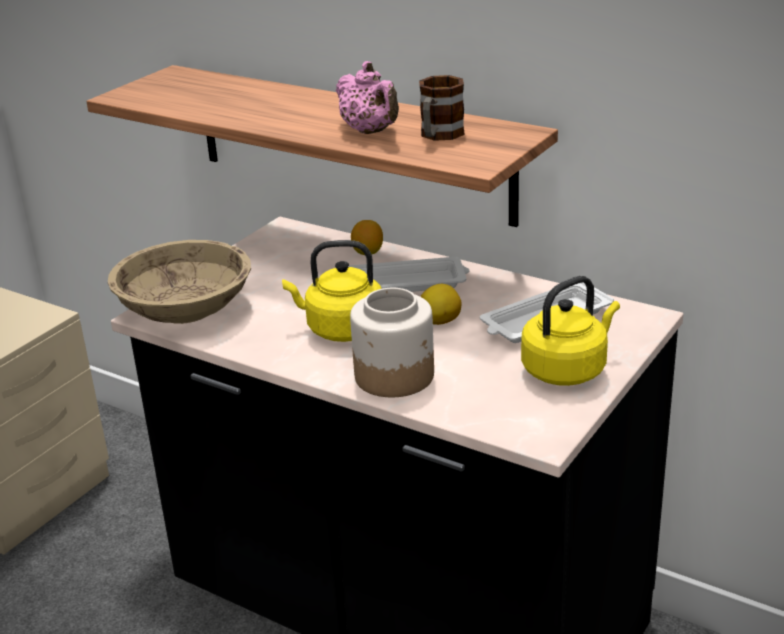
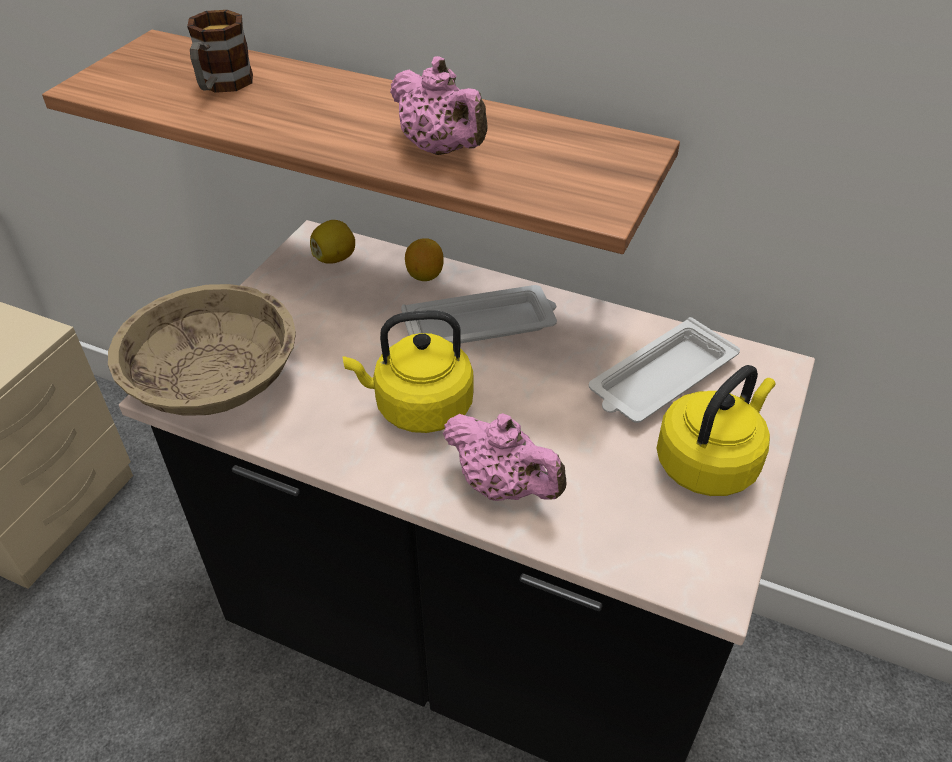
camera: 10 degrees left, 15 degrees up
jar [350,288,434,397] -> pink teapot [442,413,566,501]
mug [419,75,465,141] -> mug moved to [187,10,253,93]
lemon [420,284,462,325] -> lemon moved to [310,220,355,264]

